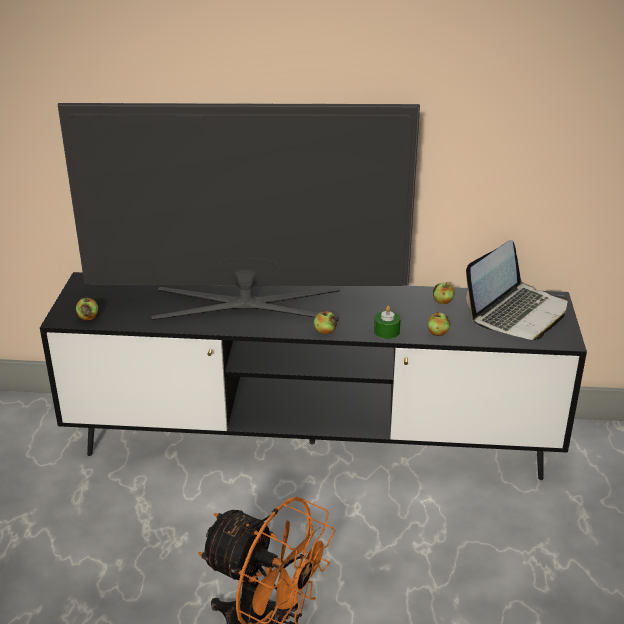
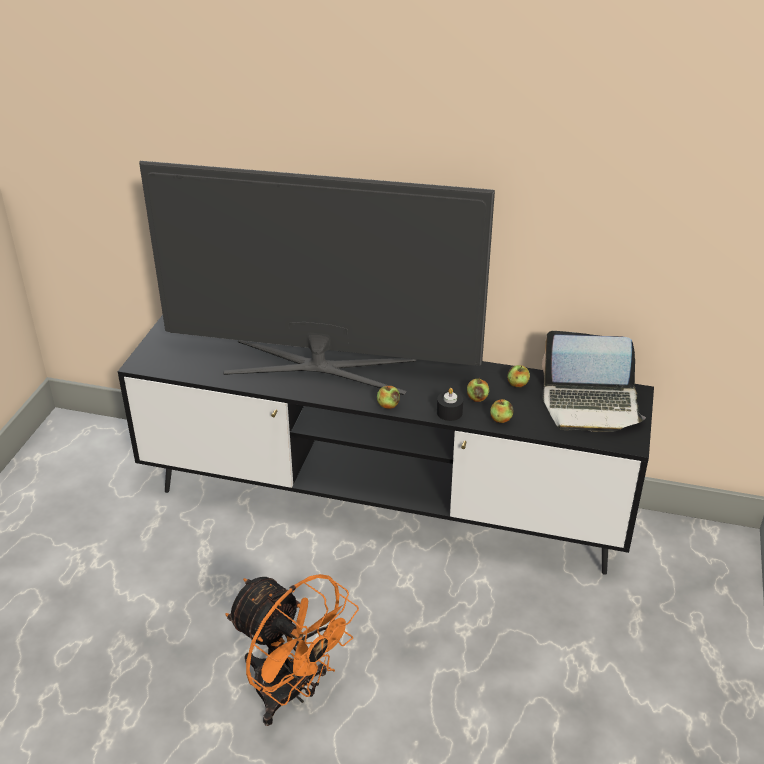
camera: 10 degrees right, 5 degrees up
apple [76,296,98,321] -> apple moved to [467,378,489,402]
green candle [374,306,401,339] -> black candle [437,388,463,421]
laptop [466,240,567,340] -> laptop turned 45 degrees clockwise [542,331,646,432]

